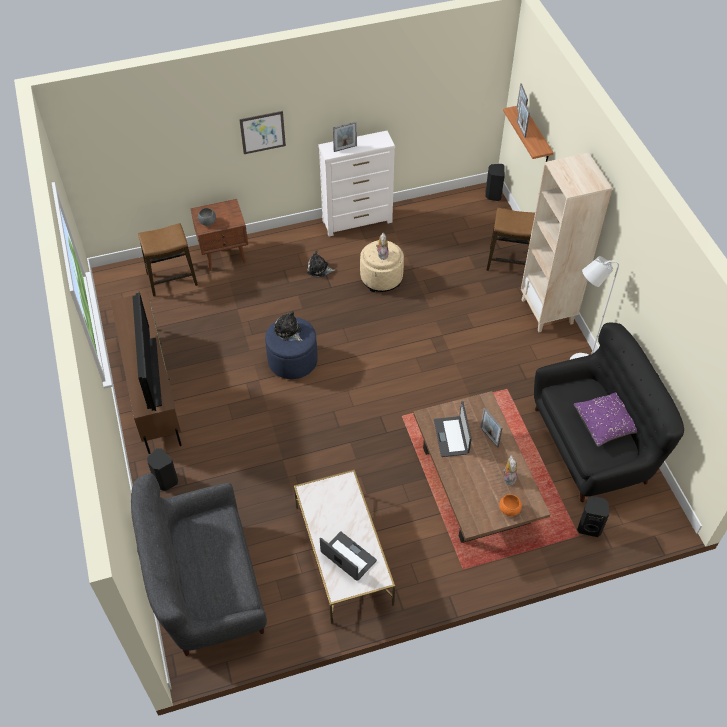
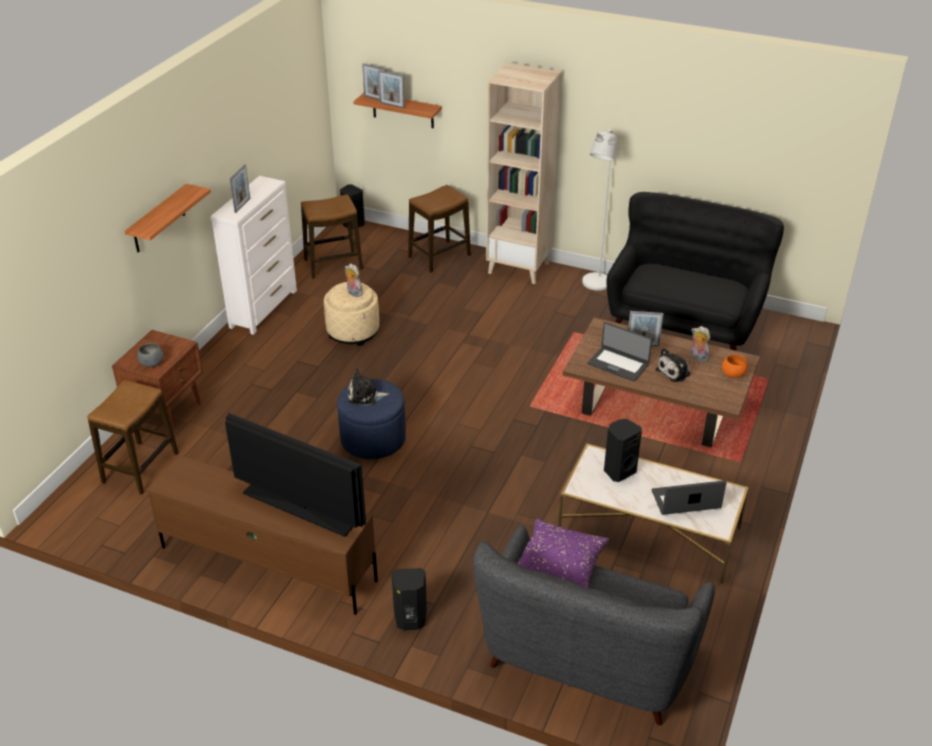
camera: 50 degrees left, 15 degrees down
picture [239,111,286,154] -> shelf [125,184,211,252]
plush toy [307,250,336,277] -> plush toy moved to [656,348,691,382]
purple pillow [574,392,637,447] -> purple pillow moved to [518,519,609,588]
black speaker [577,496,609,537] -> black speaker moved to [604,419,642,482]
none -> stool [301,194,363,279]

